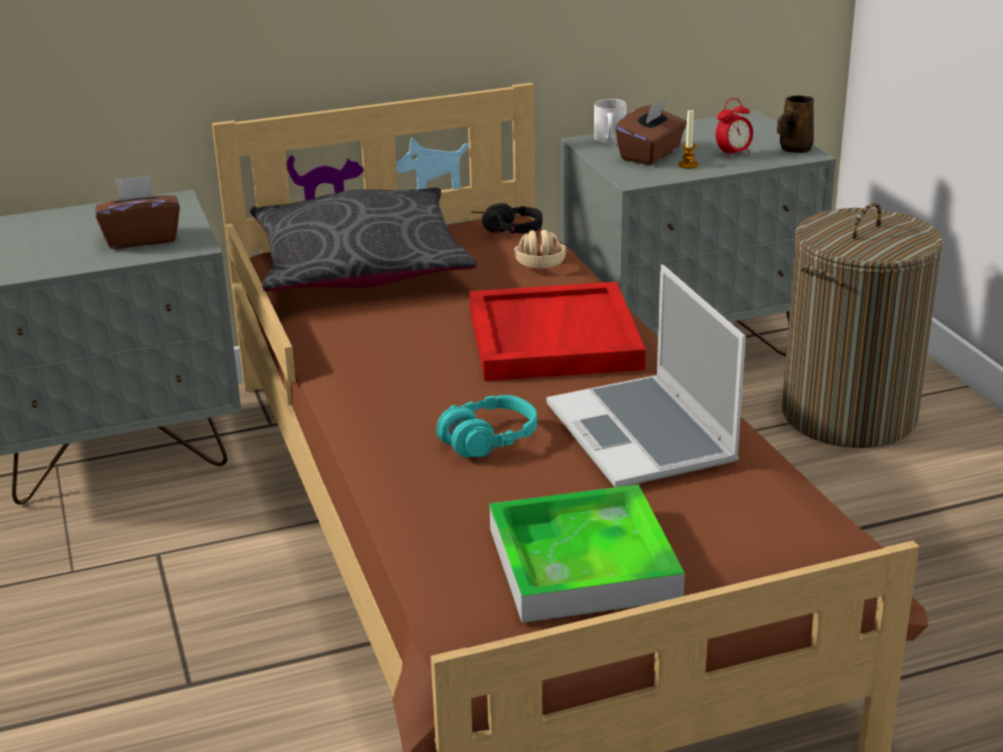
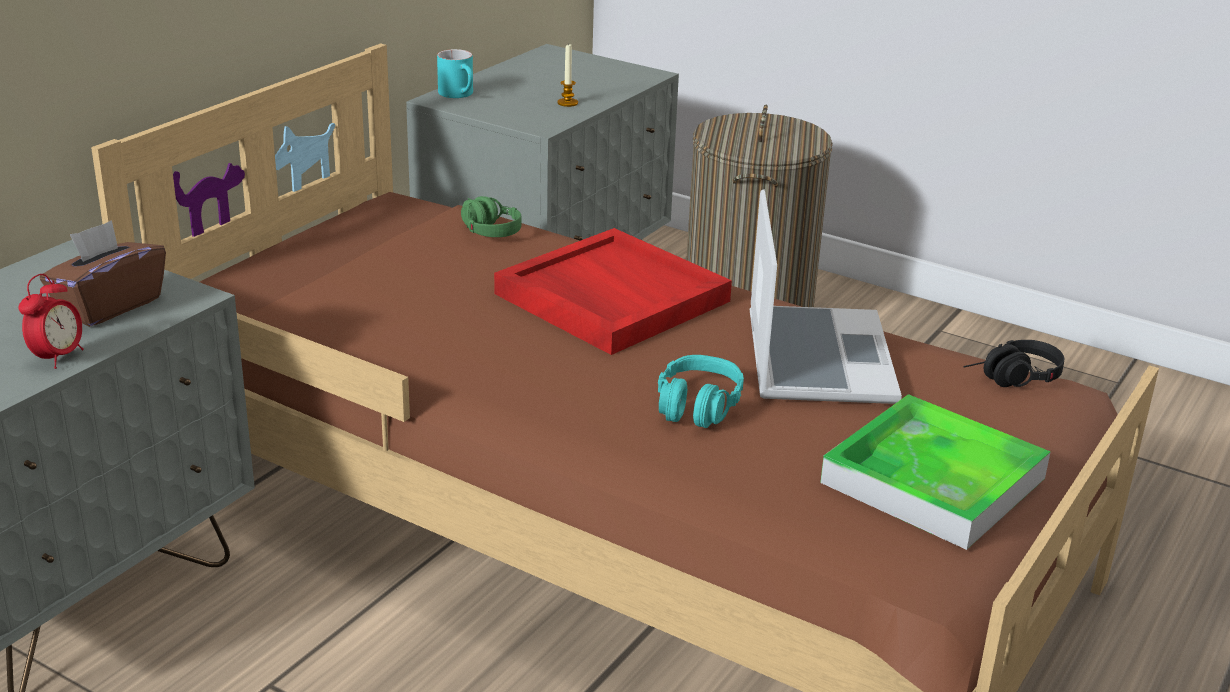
camera: 40 degrees left, 0 degrees up
grey pillow [250,188,477,291] -> none
black headphones [471,203,542,233] -> black headphones moved to [963,340,1064,387]
beige headphones [514,230,566,268] -> green headphones [461,196,522,237]
laptop [547,265,746,487] -> laptop turned 120 degrees counterclockwise [750,190,902,404]
white mug [594,99,627,144] -> turquoise mug [437,49,473,98]
brown tissue box [615,99,687,165] -> none
alarm clock [716,98,753,159] -> alarm clock moved to [19,274,84,369]
brown mug [777,95,814,153] -> none

